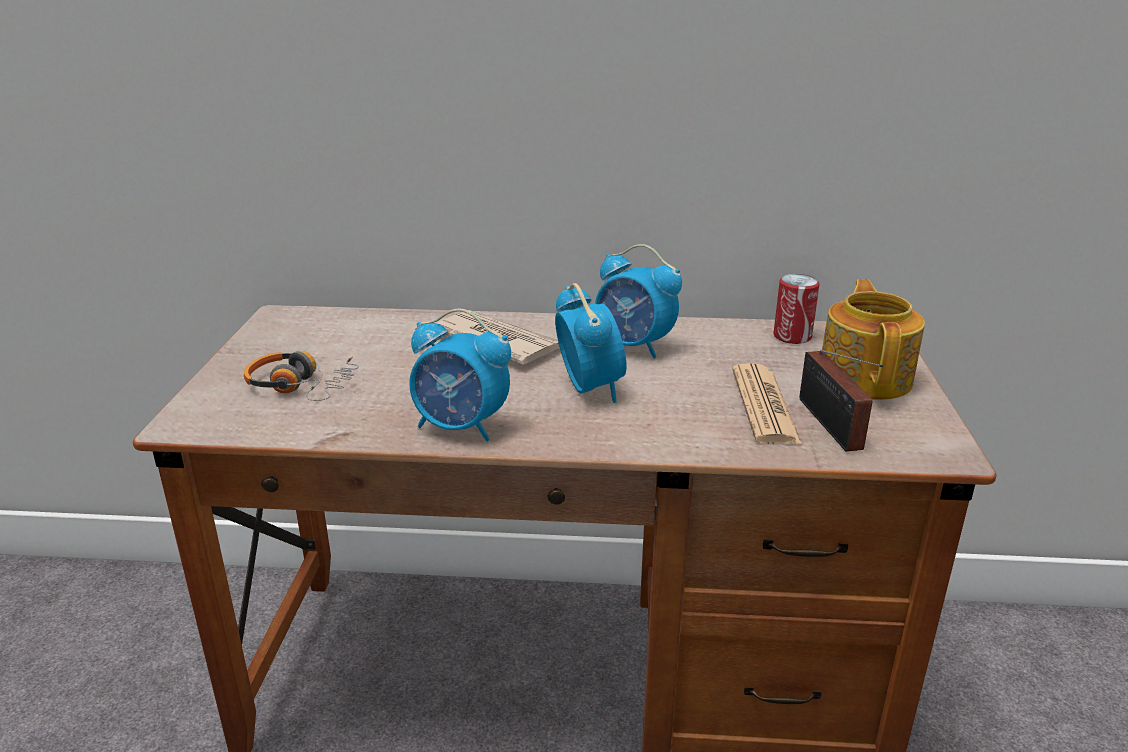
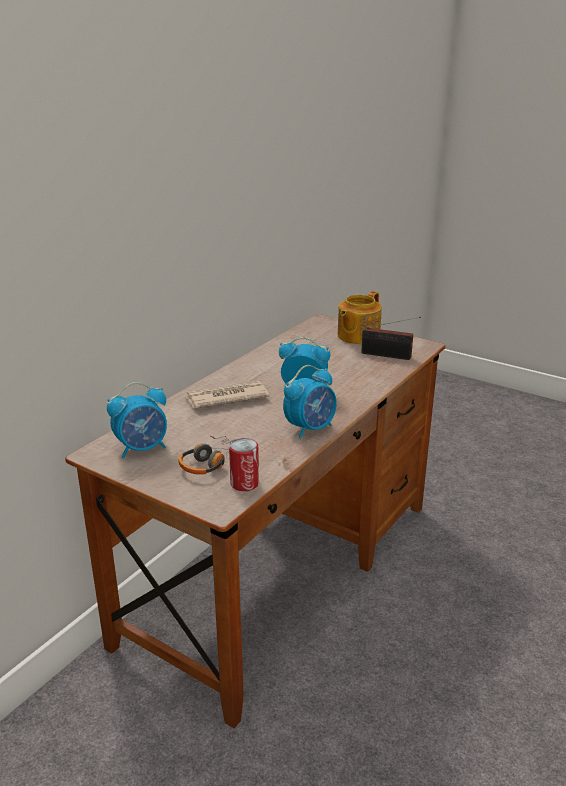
camera: 60 degrees left, 0 degrees up
alarm clock [595,244,682,358] -> alarm clock moved to [107,382,167,459]
newspaper [732,363,802,444] -> none
can [773,274,820,344] -> can moved to [229,438,259,491]
teapot [822,279,925,400] -> teapot turned 90 degrees counterclockwise [338,291,382,344]

